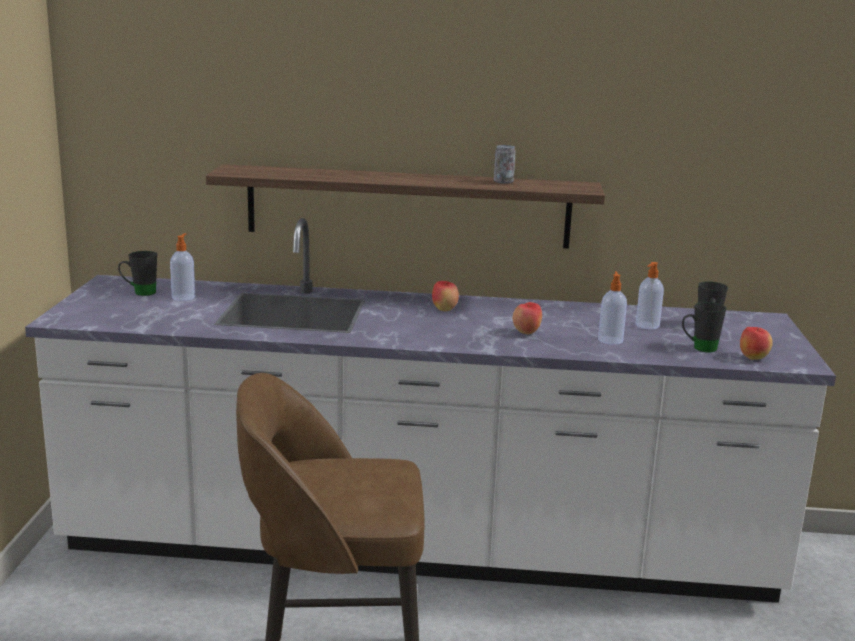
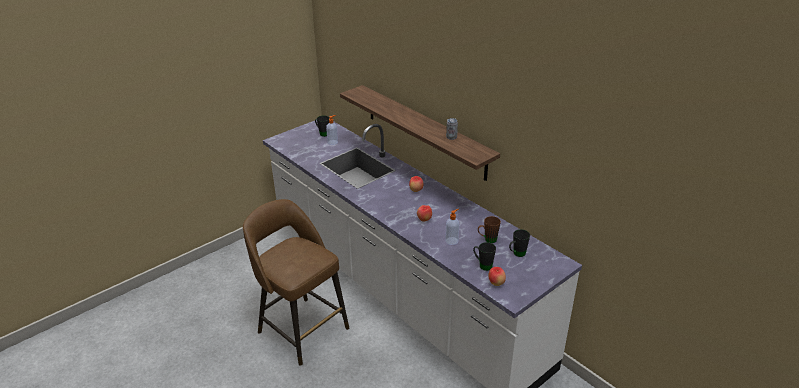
camera: 45 degrees right, 15 degrees up
soap dispenser [636,262,664,329] -> brown mug [478,216,501,243]

